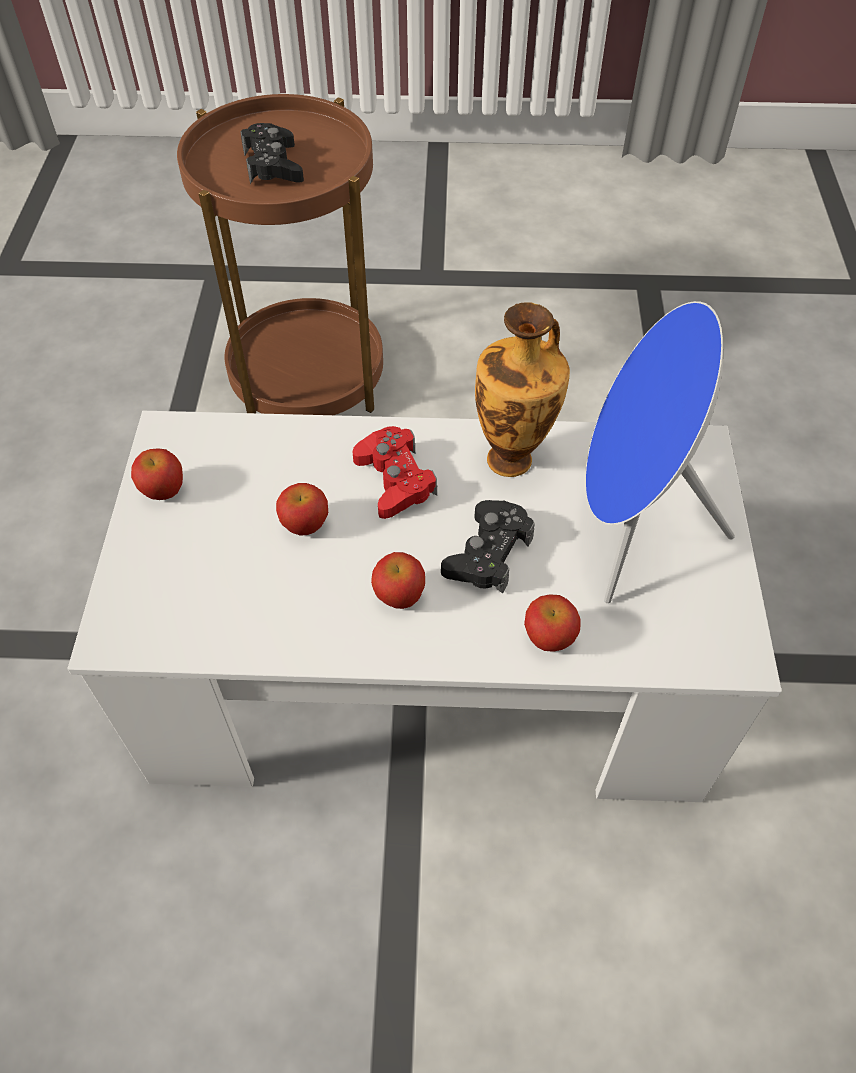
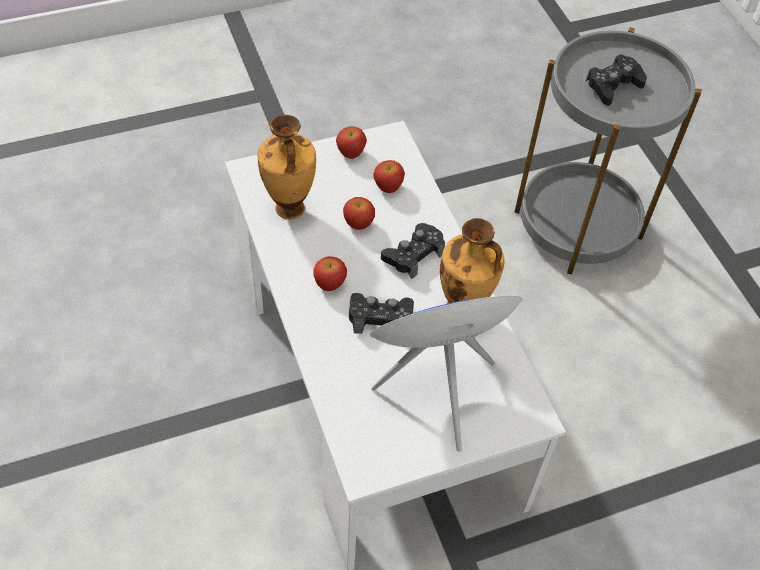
camera: 65 degrees right, 0 degrees up
brown side table [177,94,383,415] -> grey side table [515,27,702,274]
red game controller [353,426,437,519] -> black game controller [381,223,445,279]
apple [524,594,581,652] -> apple moved to [373,160,405,193]
none -> vase [258,115,316,219]

